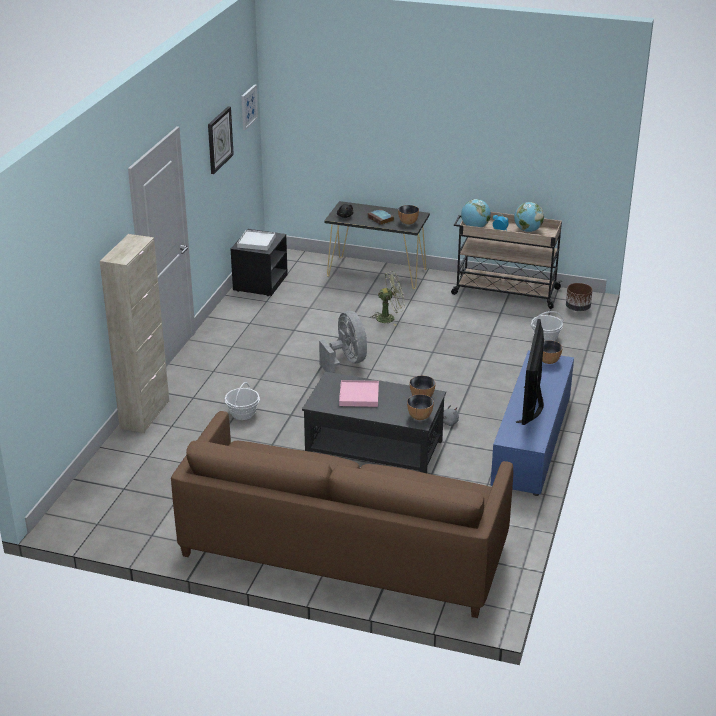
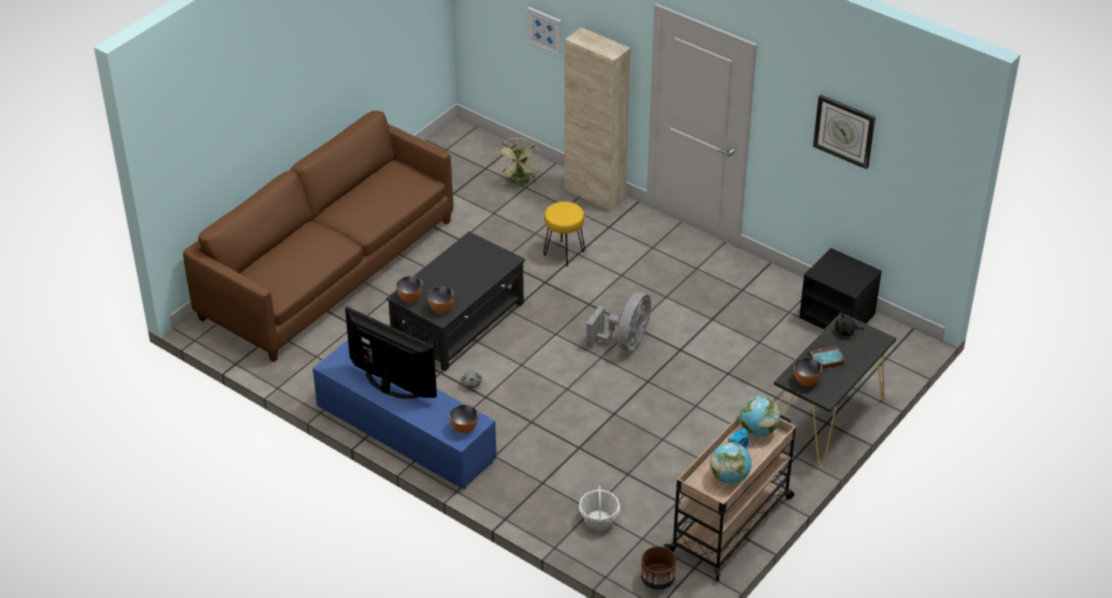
camera: 110 degrees right, 10 degrees up
basket [225,382,260,420] -> yellow stool [543,202,585,266]
white tray [237,230,276,250] -> none
picture [241,85,258,130] -> picture moved to [527,7,561,56]
grey fan [319,311,367,373] -> grey fan turned 60 degrees counterclockwise [586,292,651,351]
pink tray [339,380,379,407] -> none
green fan [370,272,405,326] -> green fan moved to [496,138,541,186]

